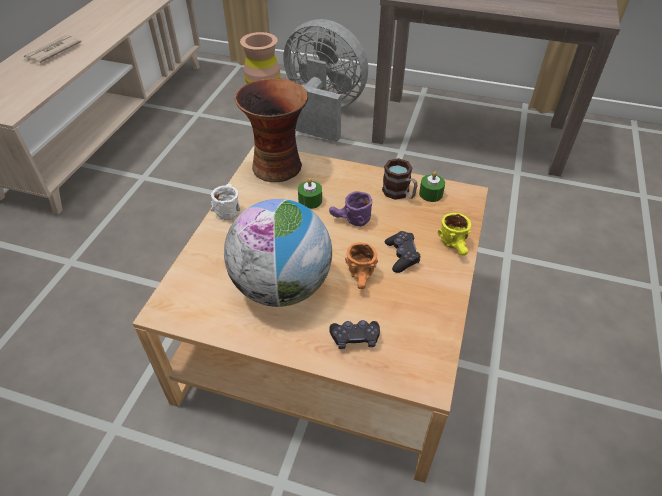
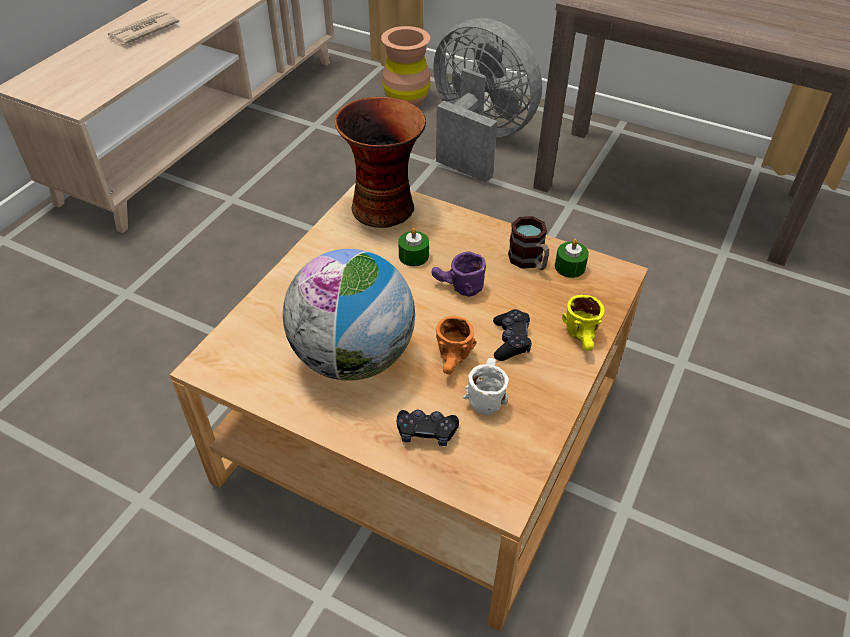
camera: 10 degrees right, 0 degrees up
white mug [210,184,240,220] -> white mug moved to [463,358,509,416]

